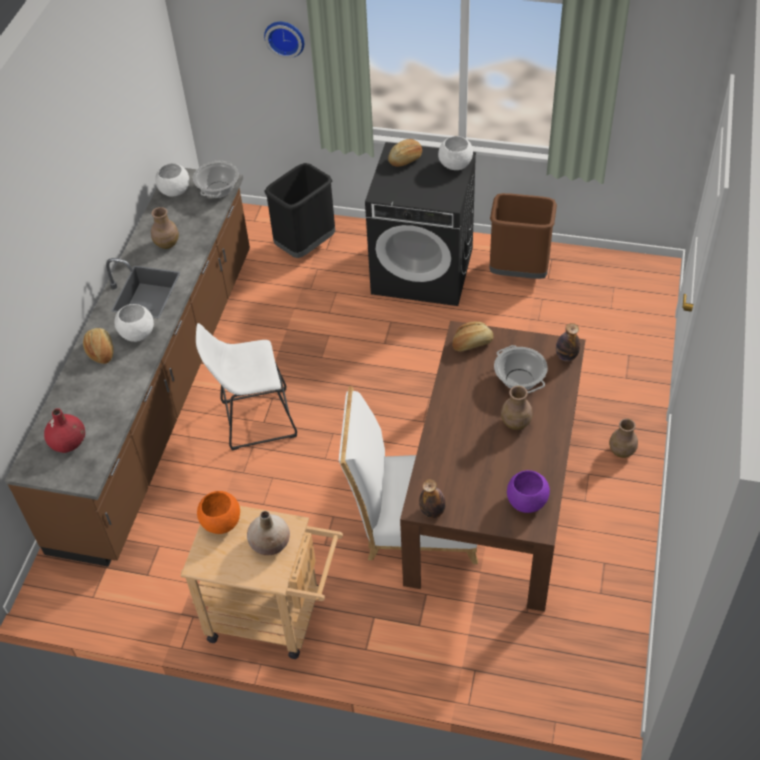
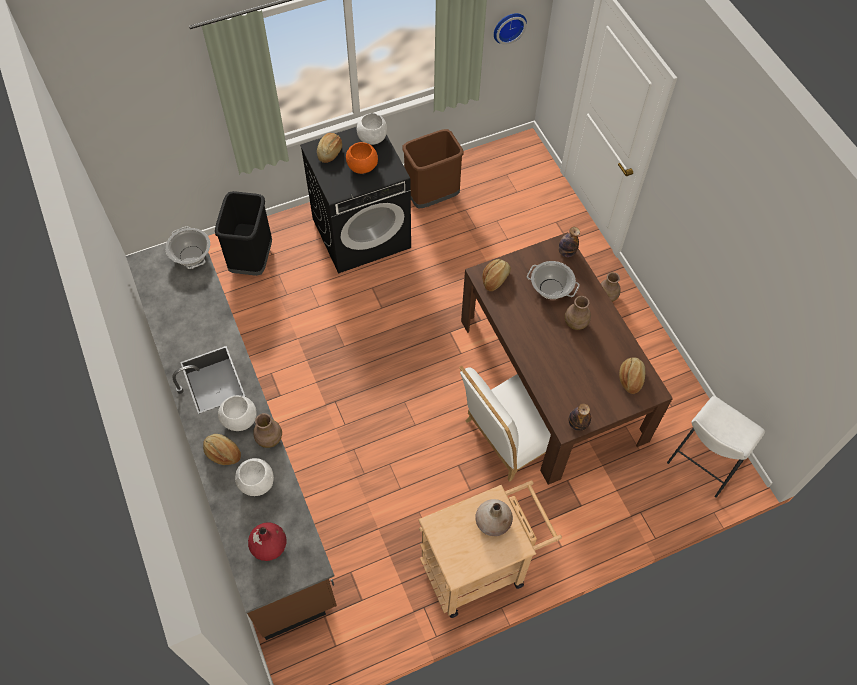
camera: 40 degrees left, 10 degrees up
brown vase [151,207,179,249] -> brown vase moved to [253,413,282,448]
white bowl [155,163,189,197] -> white bowl moved to [235,458,274,496]
white stool [196,323,297,450] -> white stool moved to [667,396,765,498]
orange bowl [197,491,240,534] -> orange bowl moved to [346,142,378,174]
wall clock [264,22,304,58] -> wall clock moved to [494,13,527,45]
purple bowl [507,470,550,513] -> bread [619,357,645,394]

